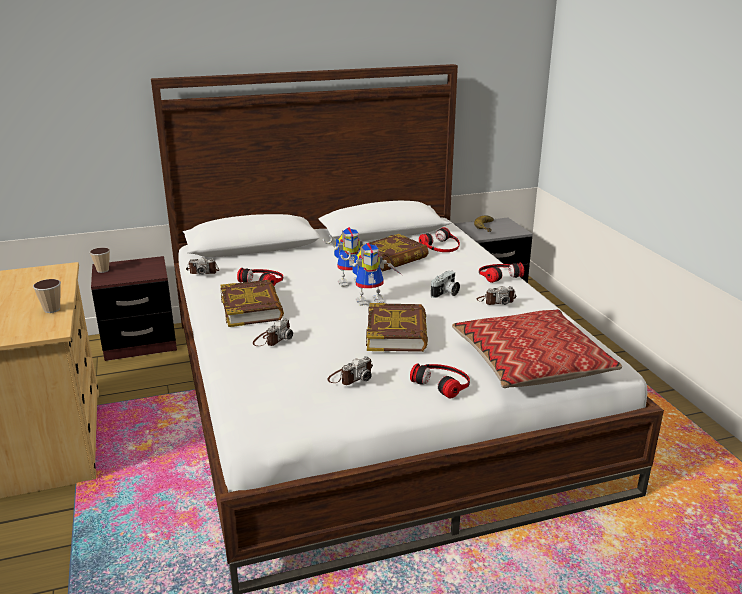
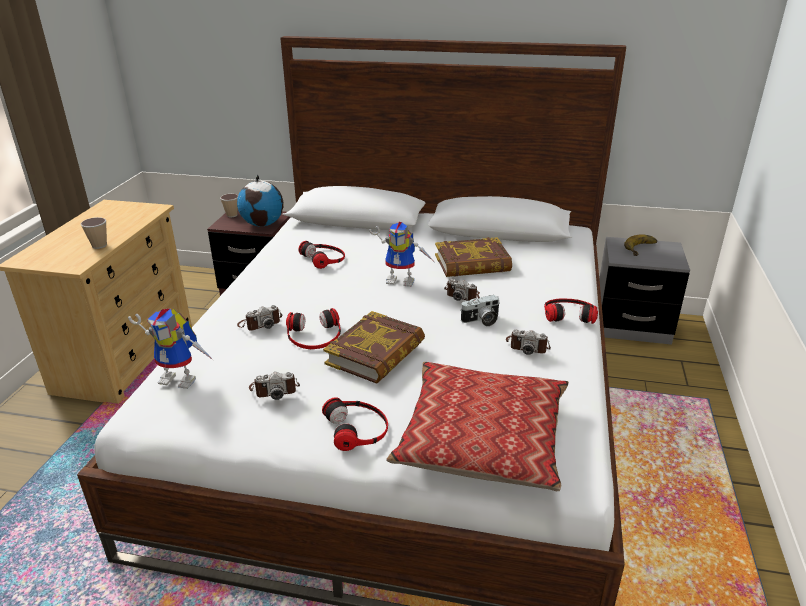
camera: 30 degrees right, 5 degrees up
camera [186,258,219,275] -> camera moved to [444,279,480,301]
book [221,280,284,327] -> none
toy robot [341,243,402,306] -> toy robot moved to [128,309,213,389]
headphones [419,227,460,252] -> headphones moved to [286,308,341,349]
none -> globe [237,175,284,226]

